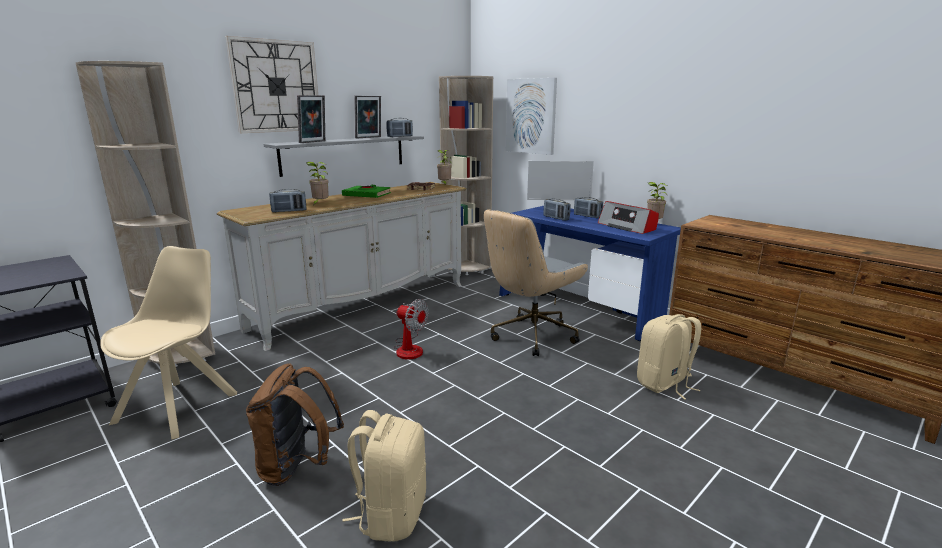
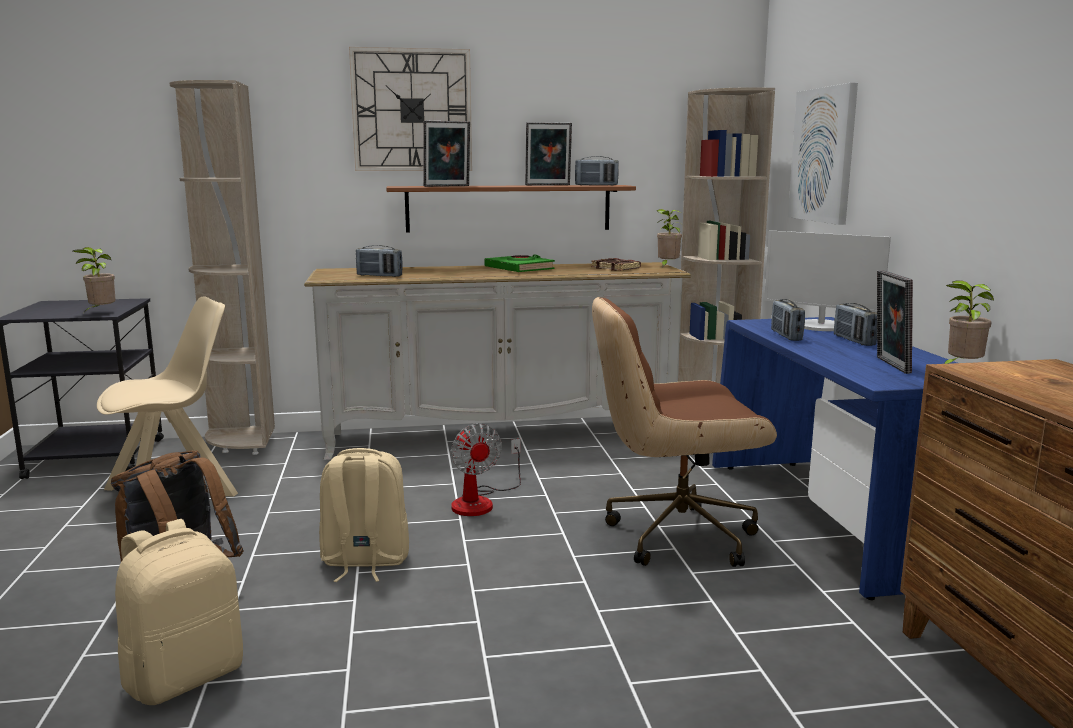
camera: 35 degrees right, 5 degrees down
grey shelf [263,135,424,177] -> brown shelf [386,185,636,233]
potted plant [306,162,329,205] -> potted plant moved to [72,247,116,311]
grey office chair [484,209,588,356] -> brown office chair [592,297,777,567]
radio [598,201,659,234] -> picture frame [877,270,913,374]
beige backpack [637,314,701,400] -> beige backpack moved to [319,448,409,582]

